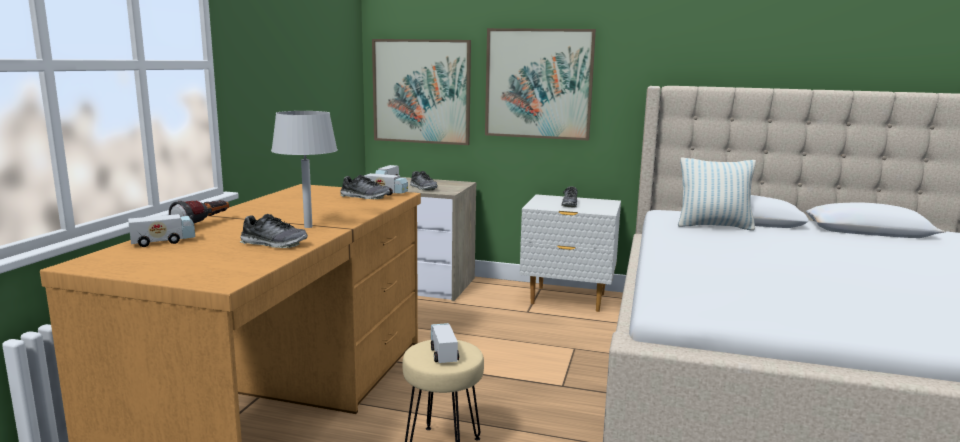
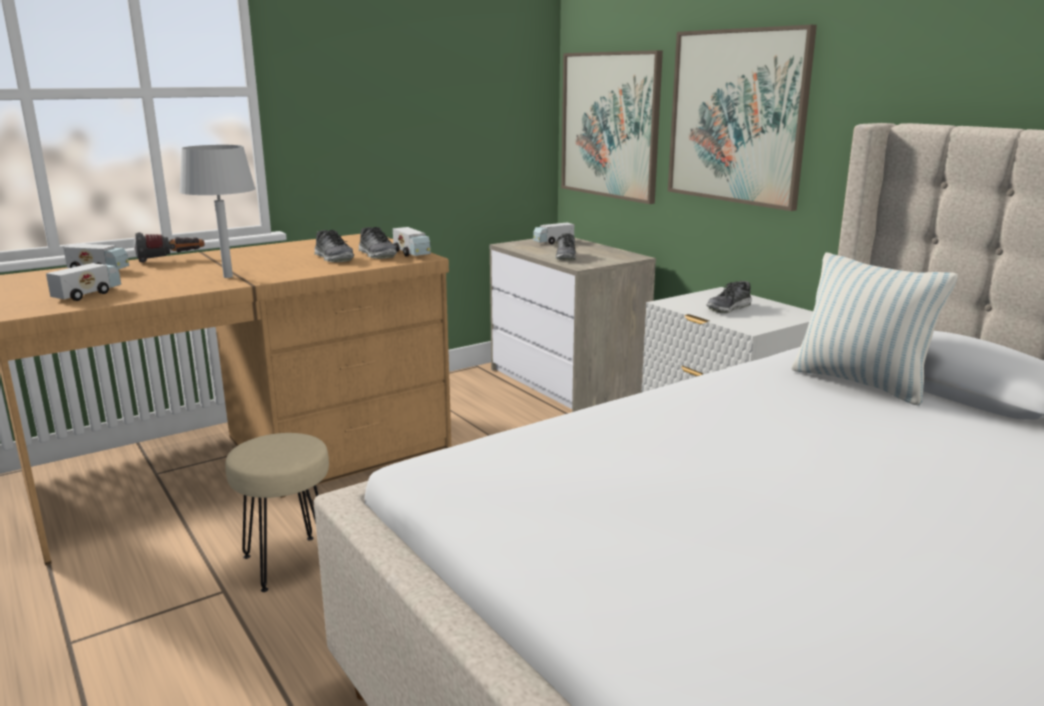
camera: 40 degrees right, 5 degrees up
shoe [240,214,307,248] -> shoe moved to [314,230,354,262]
toy truck [431,323,459,363] -> toy truck moved to [46,263,121,301]

